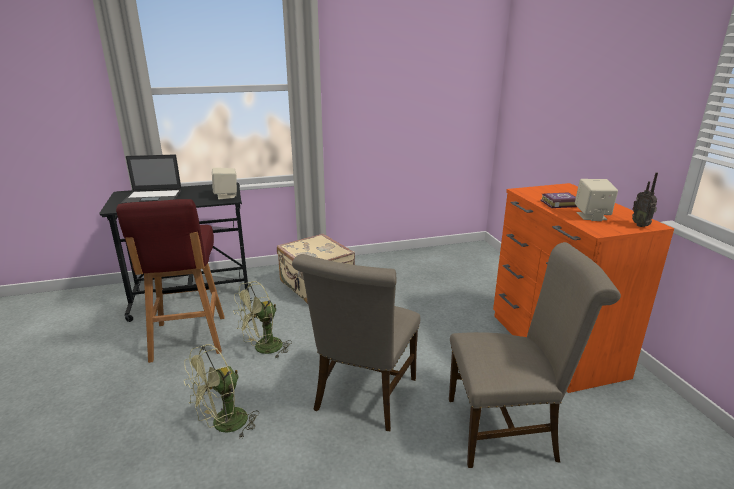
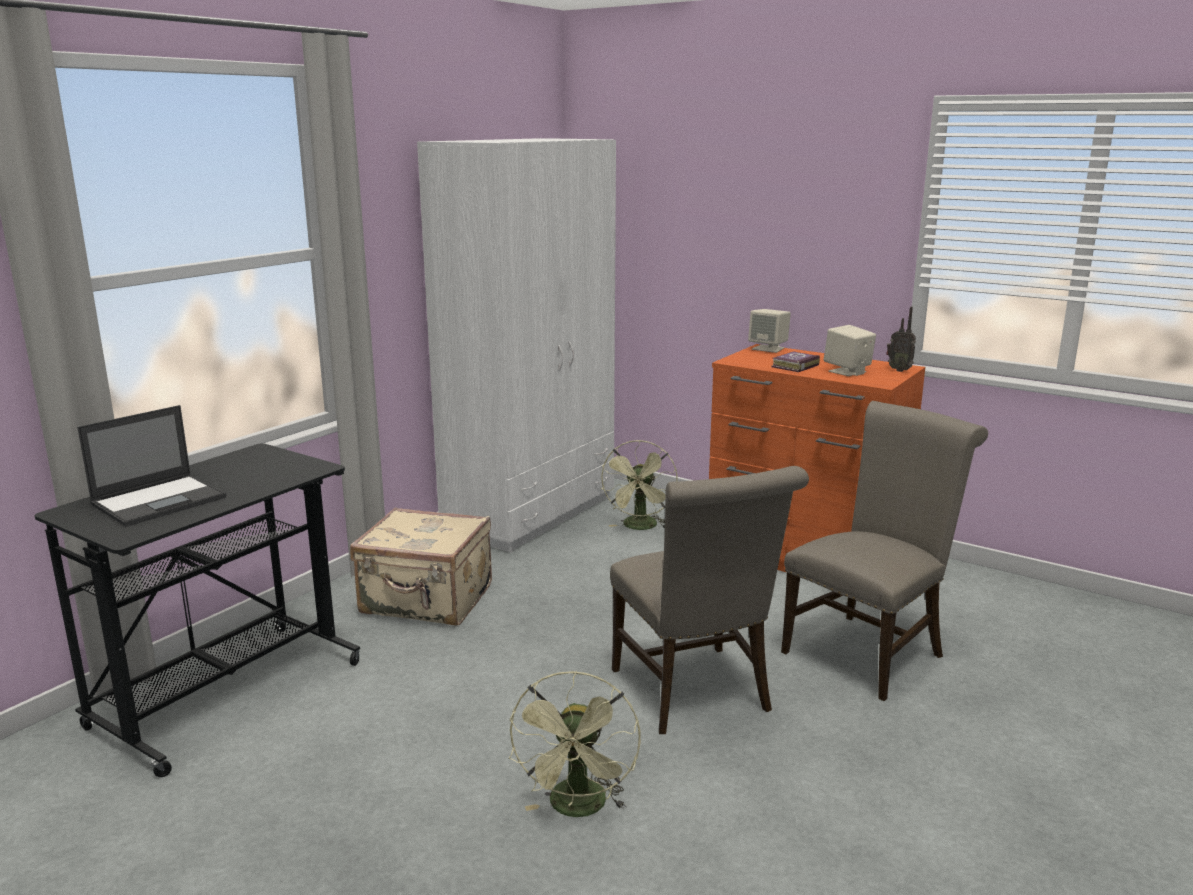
camera: 40 degrees left, 5 degrees down
red stool [116,199,225,363] -> none
beige speaker [212,168,237,200] -> beige speaker moved to [748,309,791,353]
green fan [233,281,292,359] -> green fan moved to [601,440,678,530]
none -> white wardrobe [417,138,616,553]

